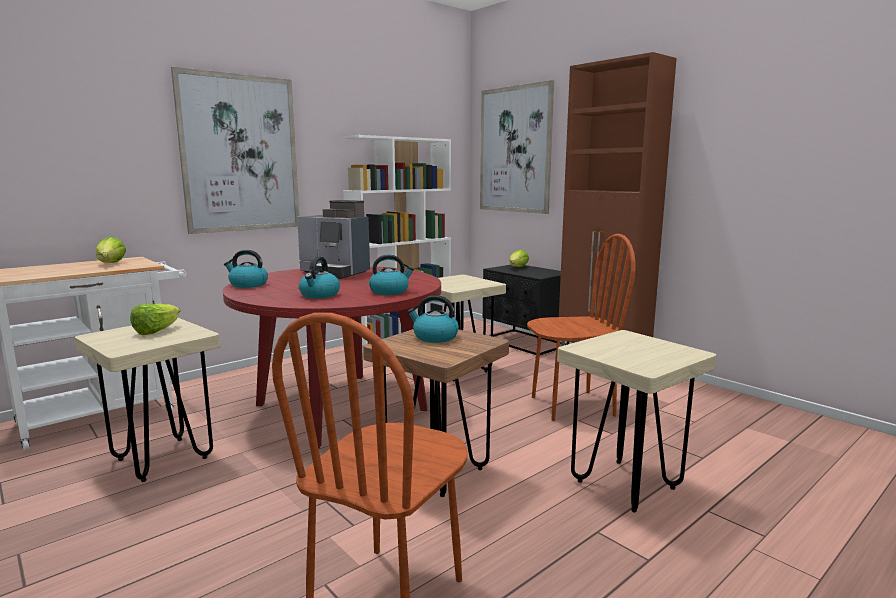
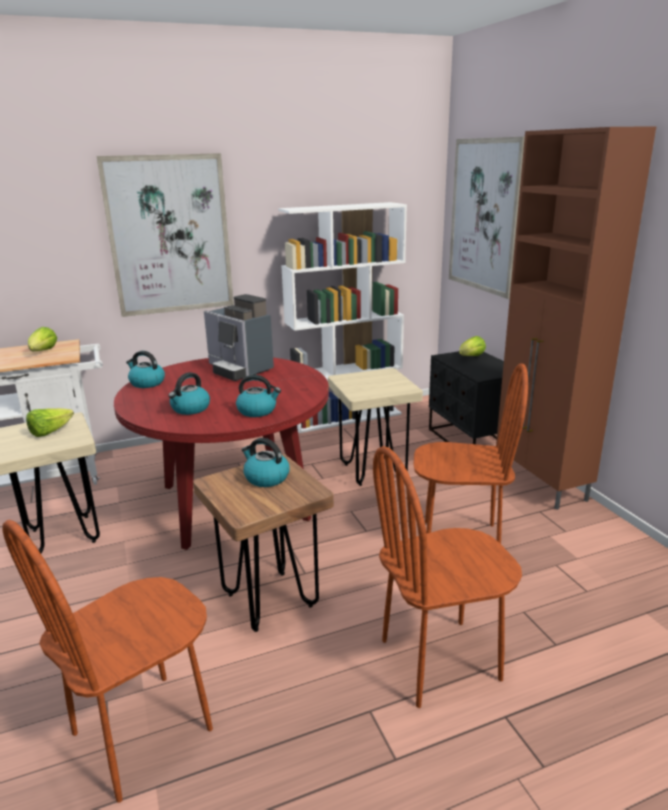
camera: 20 degrees right, 10 degrees up
beige stool [557,330,717,512] -> brown chair [373,446,522,708]

